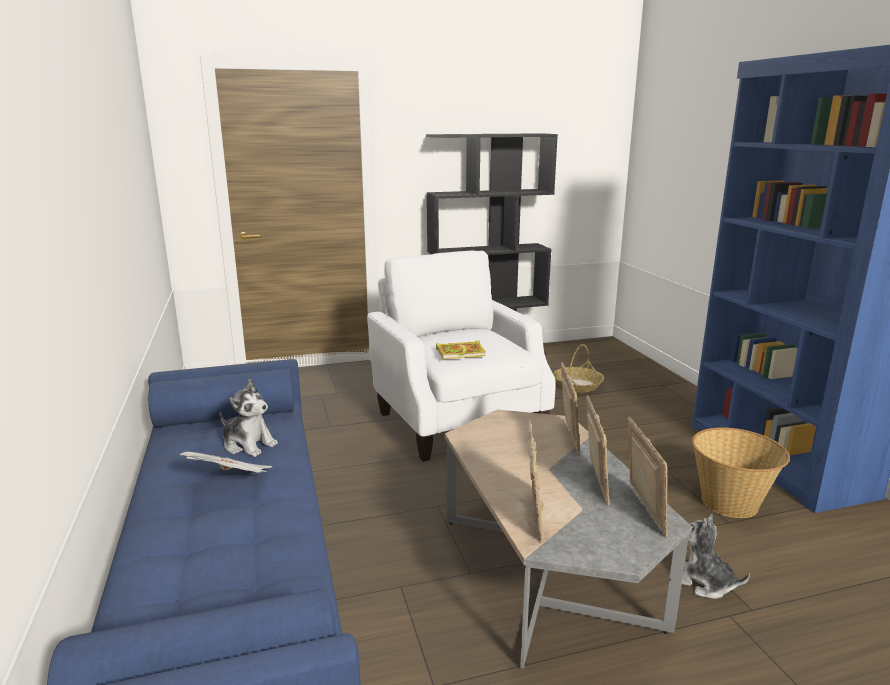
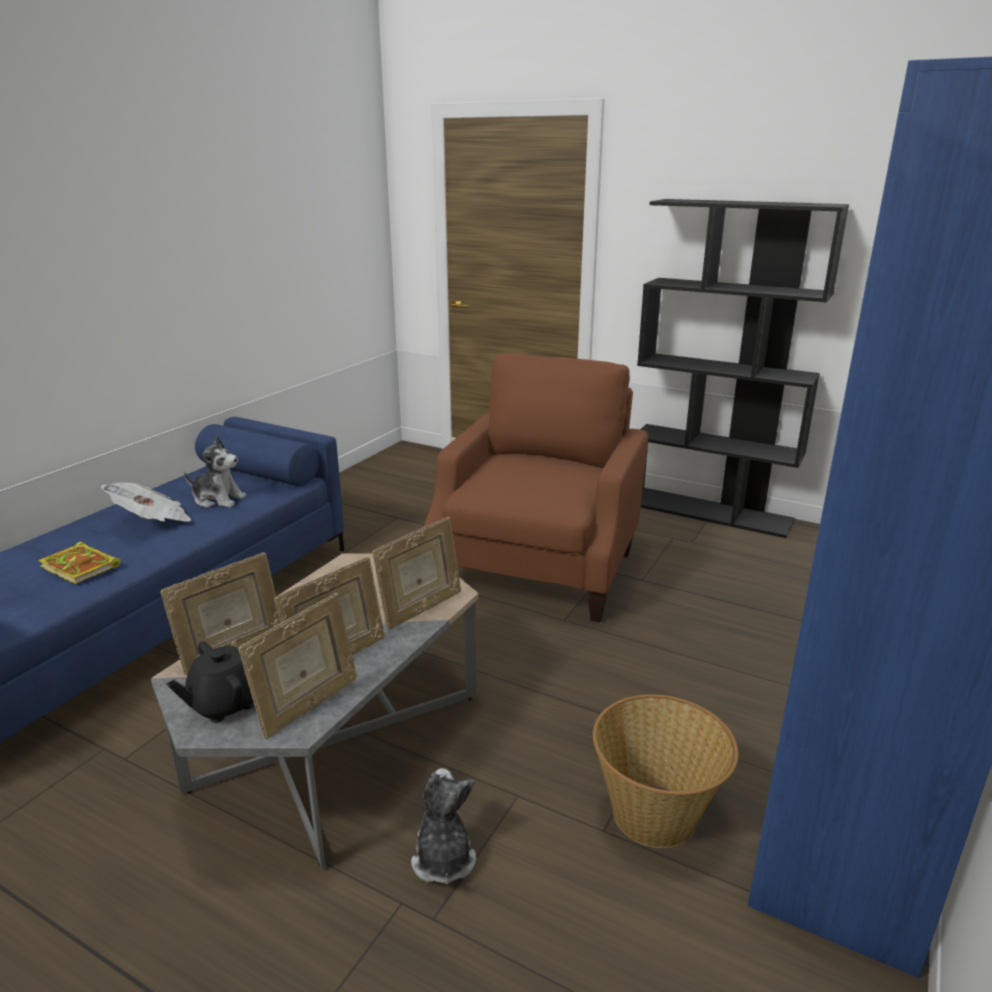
camera: 45 degrees right, 5 degrees up
plush toy [220,380,278,457] -> plush toy turned 60 degrees counterclockwise [184,436,247,508]
white armchair [367,251,556,462] -> brown armchair [424,353,648,622]
book [436,340,486,359] -> book moved to [38,542,121,584]
basket [553,344,604,393] -> none
none -> black teapot [166,642,254,723]

